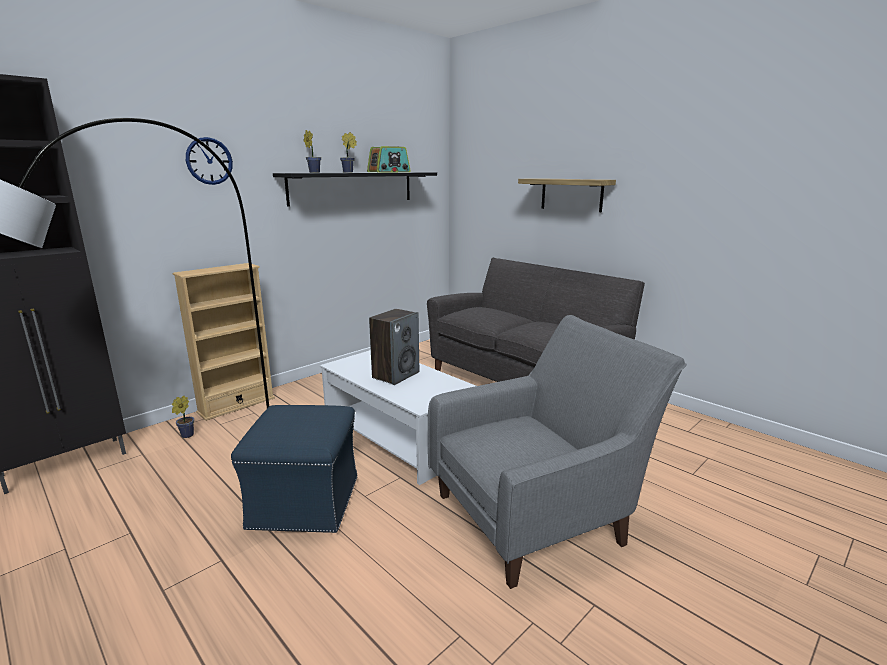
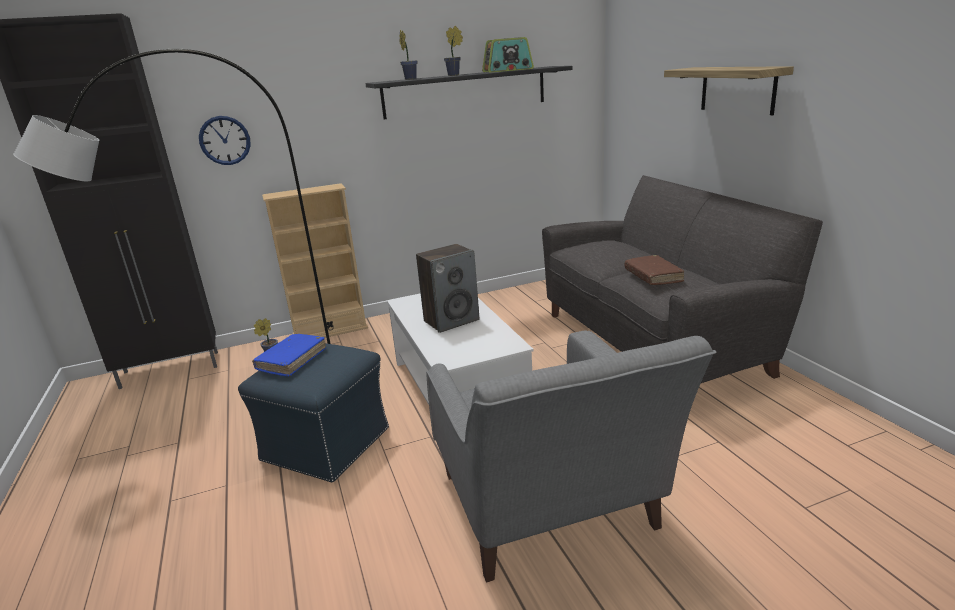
camera: 25 degrees right, 5 degrees up
wall clock [186,137,233,185] -> wall clock moved to [199,116,251,165]
grey armchair [428,315,687,589] -> grey armchair turned 75 degrees clockwise [426,330,717,583]
none -> blue book [252,334,326,376]
none -> brown book [624,255,684,285]

